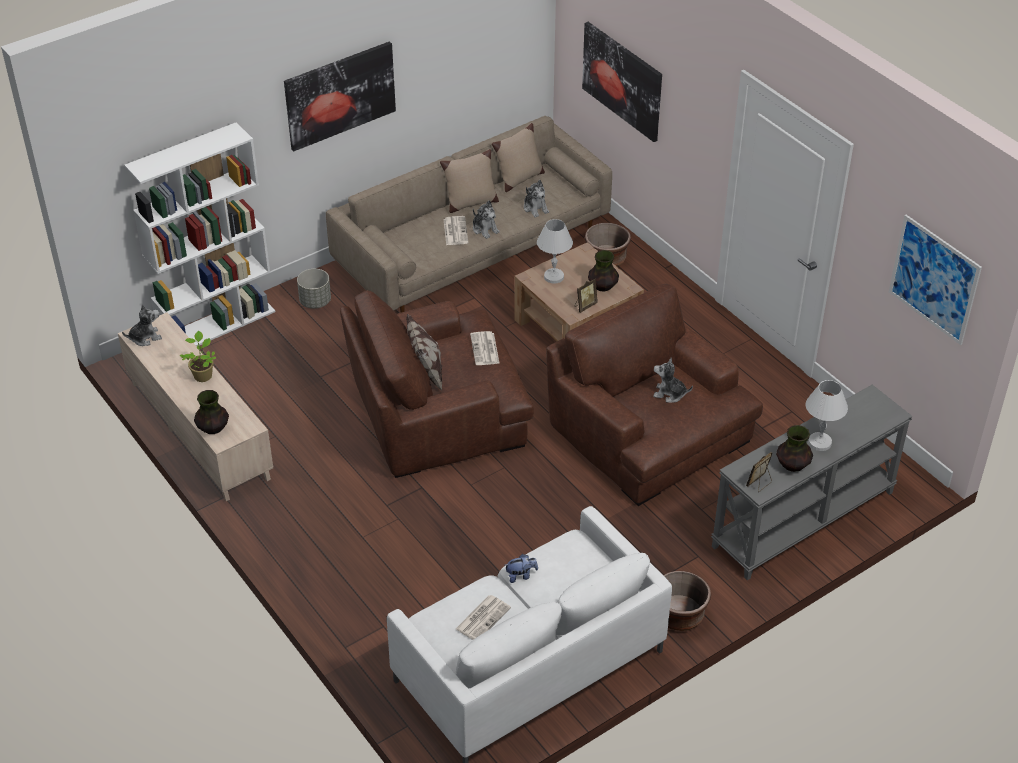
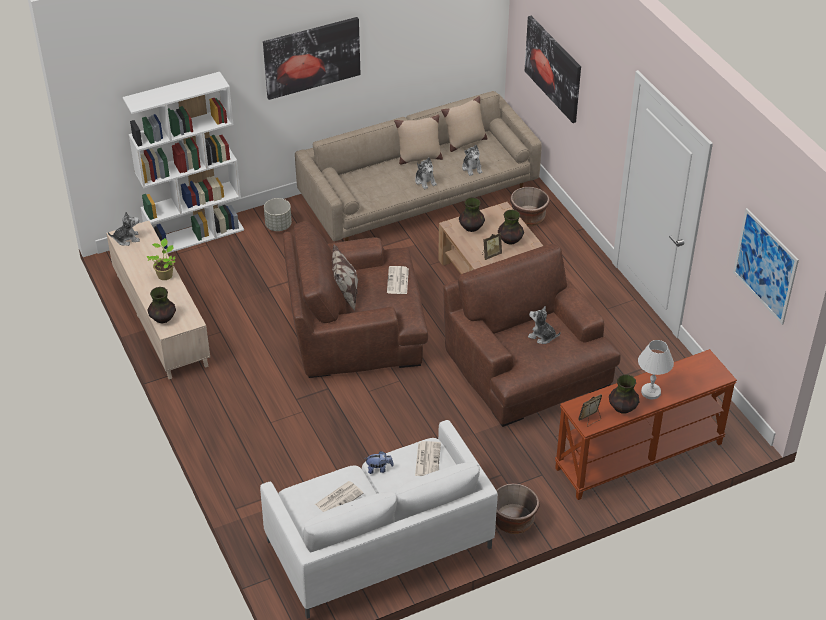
camera: 10 degrees right, 0 degrees up
newspaper [443,216,468,245] -> newspaper moved to [415,441,441,476]
white table lamp [537,219,573,284] -> vase [459,197,485,232]
grey console table [711,385,913,580] -> brown console table [555,349,737,500]

